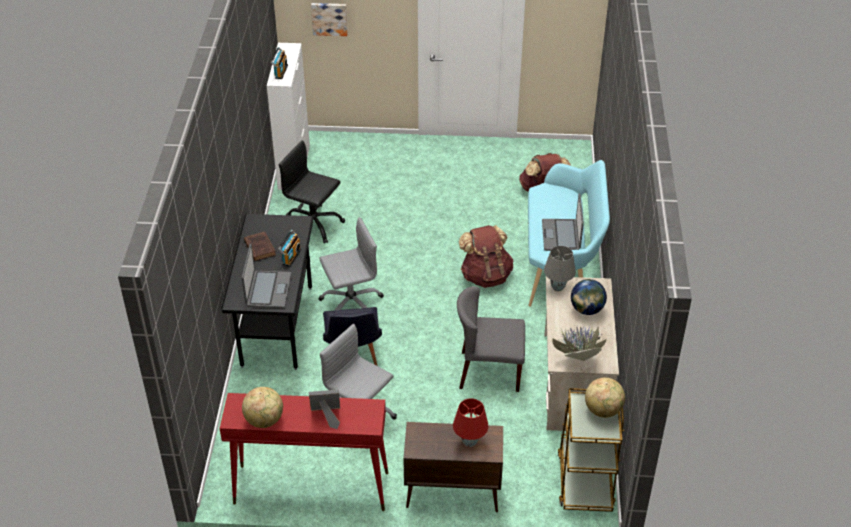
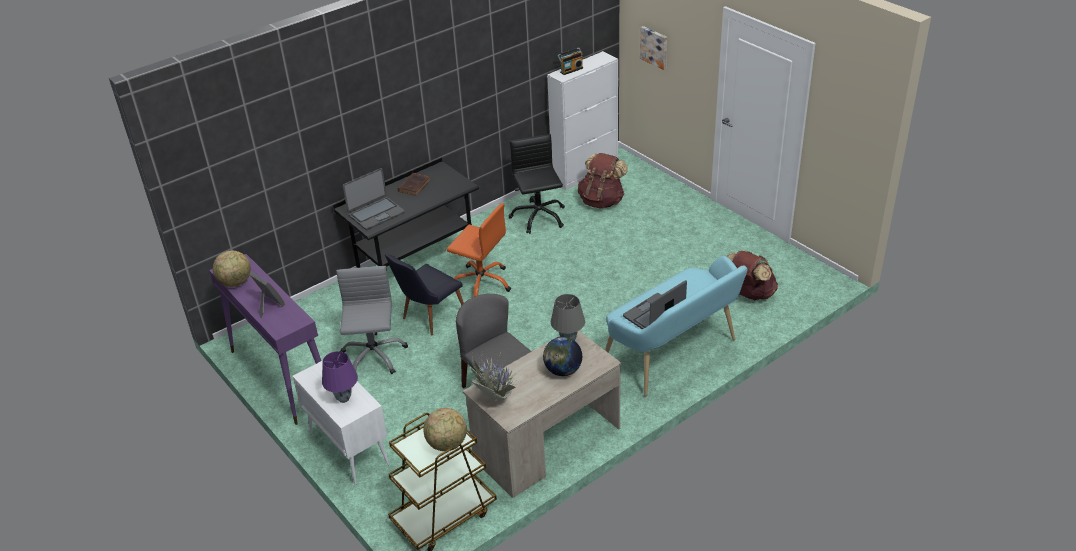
camera: 50 degrees right, 5 degrees down
red console table [220,393,388,511] -> purple console table [209,254,321,425]
radio [278,230,301,267] -> none
grey office chair [318,217,384,310] -> orange office chair [447,203,511,297]
brown cabinet [403,422,503,512] -> white cabinet [293,360,390,485]
red table lamp [453,398,489,447] -> purple table lamp [322,351,358,403]
brown backpack [459,225,513,288] -> brown backpack moved to [578,153,628,209]

